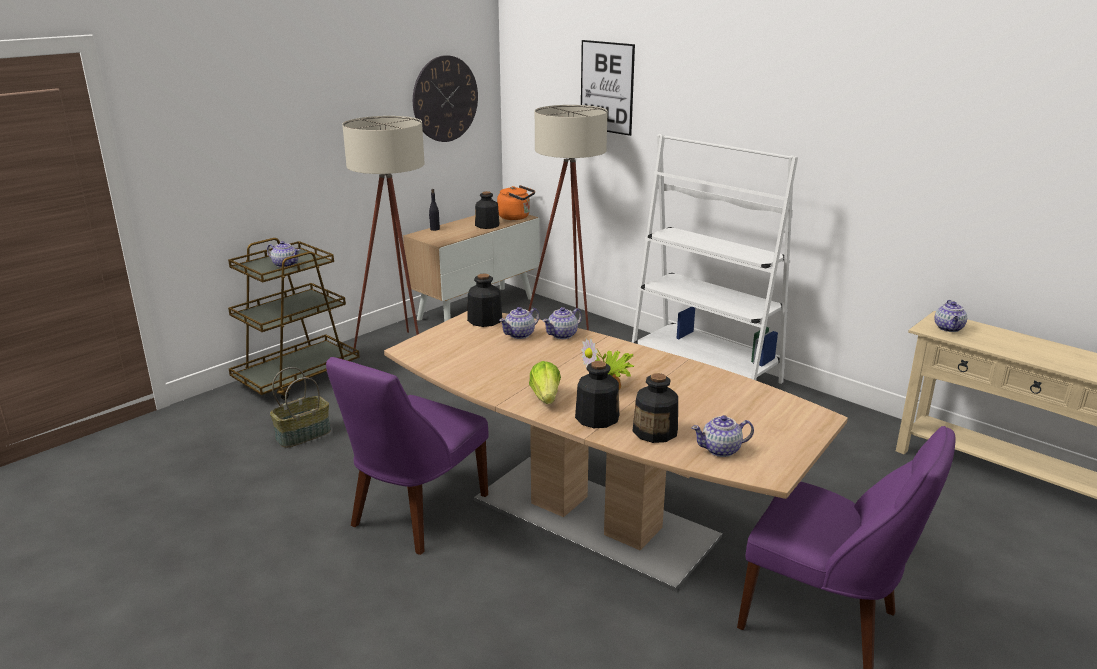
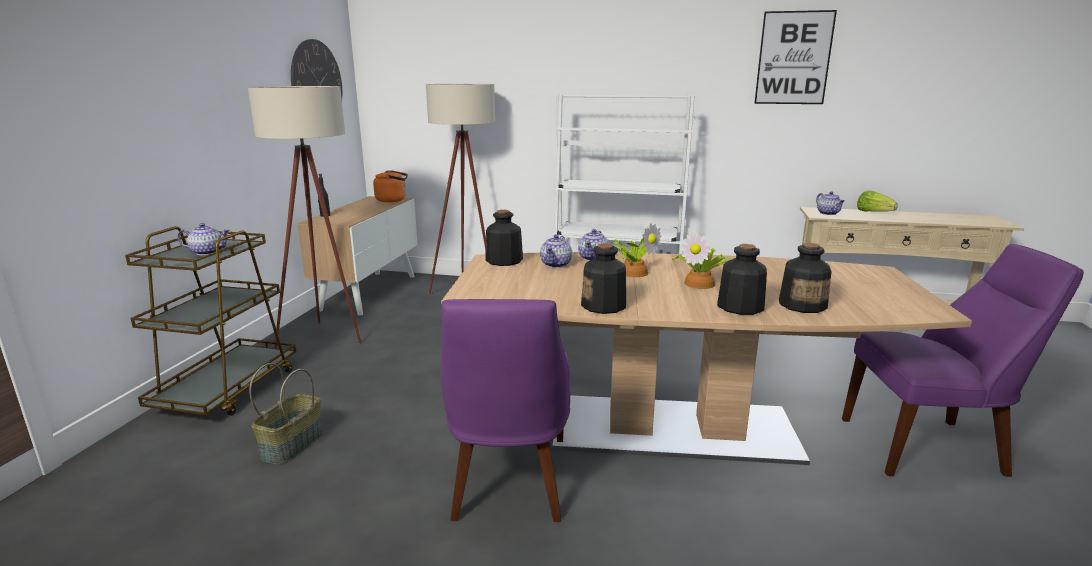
camera: 30 degrees left, 5 degrees down
bottle [475,191,499,229] -> bottle moved to [581,243,626,314]
lettuce [529,361,561,404] -> lettuce moved to [857,190,898,212]
picture [581,40,635,136] -> picture moved to [754,10,837,104]
teapot [692,415,754,457] -> none
none -> potted plant [613,223,661,277]

